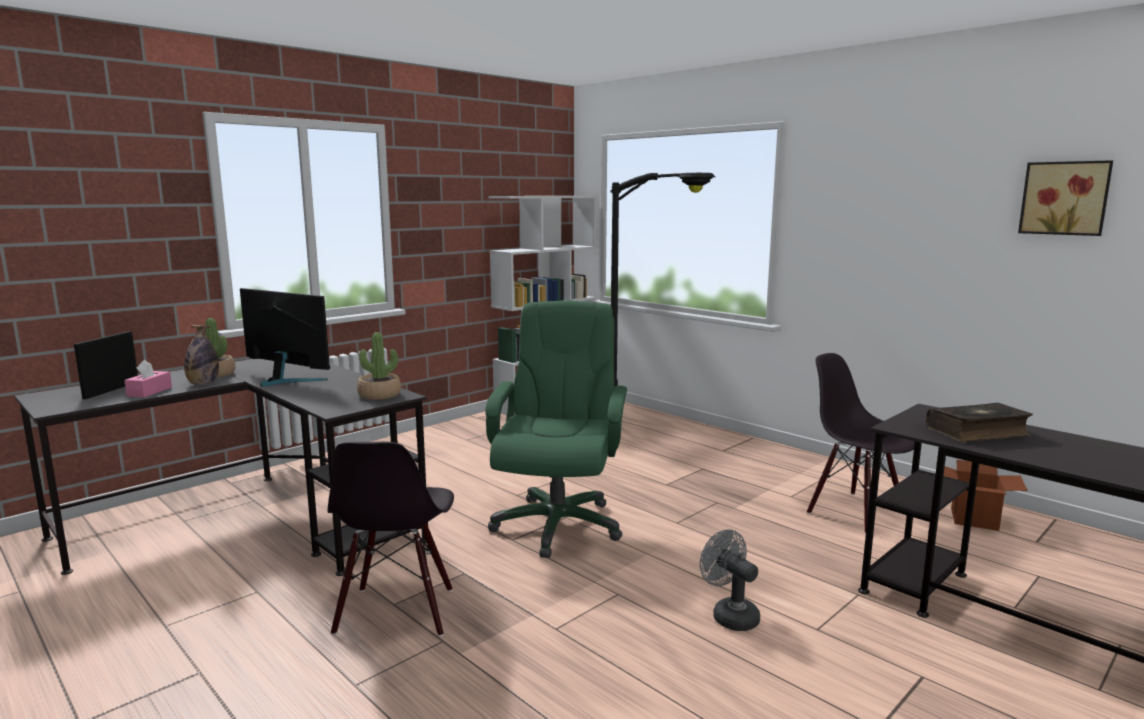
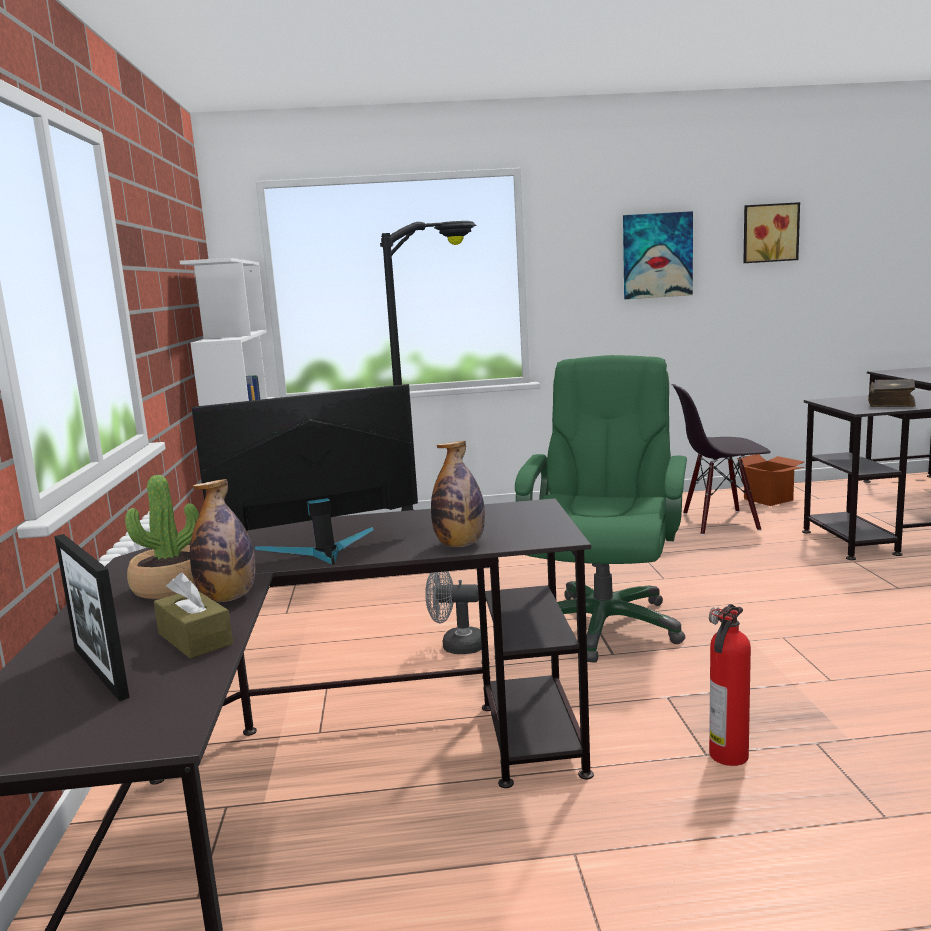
camera: 50 degrees left, 0 degrees up
pink tissue box [124,360,172,398] -> brown tissue box [154,573,233,659]
black chair [328,442,454,637] -> fire extinguisher [709,604,751,766]
potted plant [357,332,401,400] -> none
green office chair [485,300,627,558] -> green office chair turned 60 degrees clockwise [515,355,687,663]
grey fan [700,529,760,631] -> grey fan moved to [425,571,482,654]
none -> bottle [431,441,485,547]
none -> picture [623,211,693,299]

